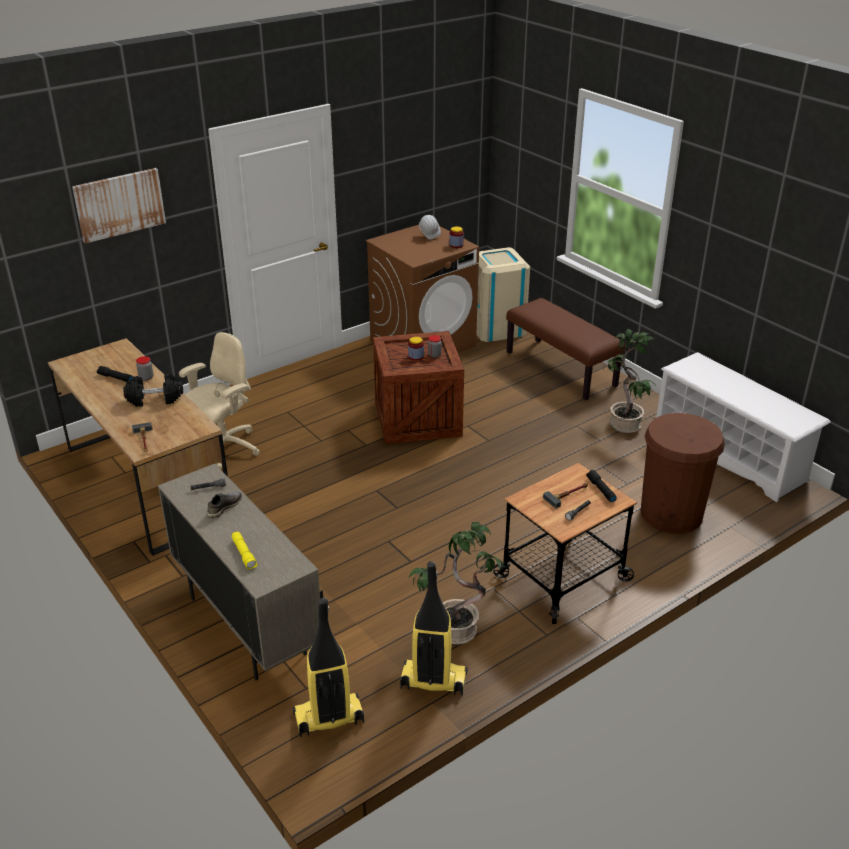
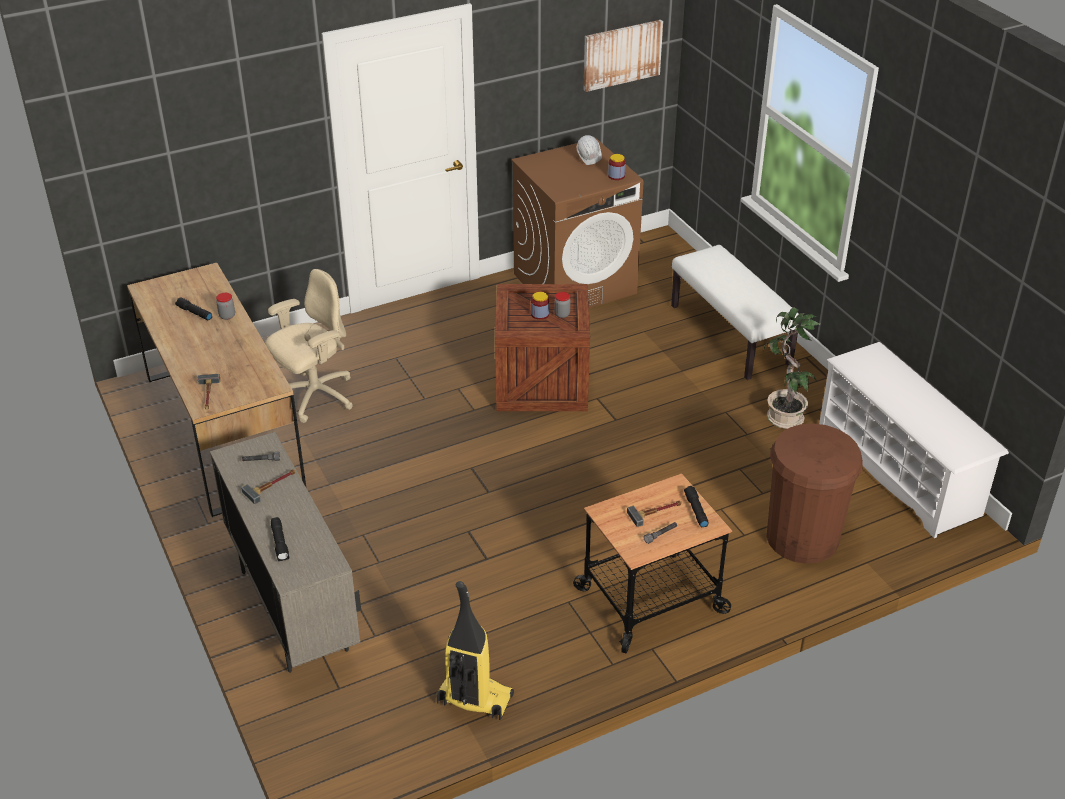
camera: 10 degrees right, 5 degrees up
picture [72,168,166,243] -> picture moved to [583,20,663,92]
black dumbbell [124,373,183,407] -> none
grey shoe [207,492,242,518] -> hammer [241,469,296,504]
yellow flashlight [232,532,257,569] -> black flashlight [271,517,289,561]
vacuum cleaner [293,598,364,737] -> none
potted plant [408,522,503,645] -> none
beige trash can [476,247,530,342] -> none
brown bench [506,298,625,400] -> white bench [671,245,798,380]

